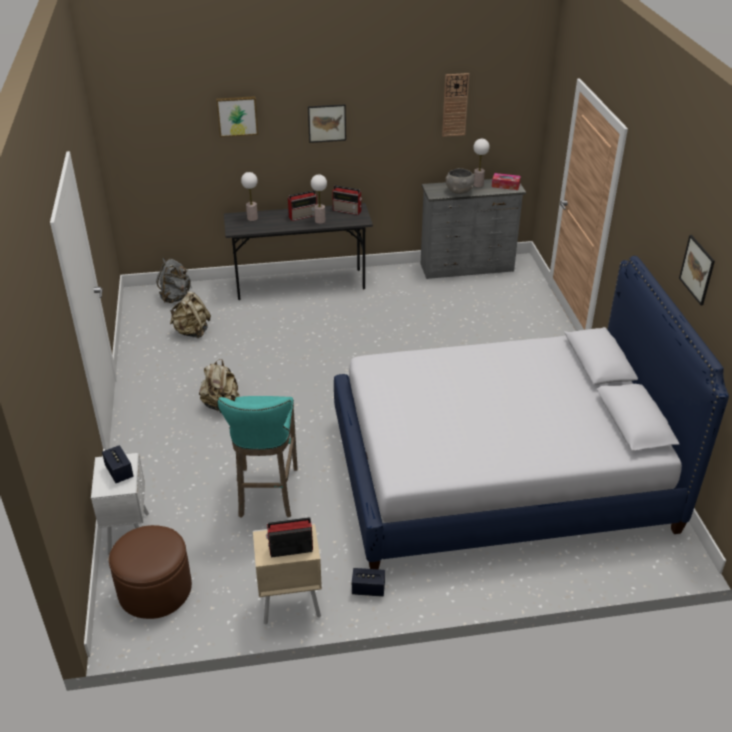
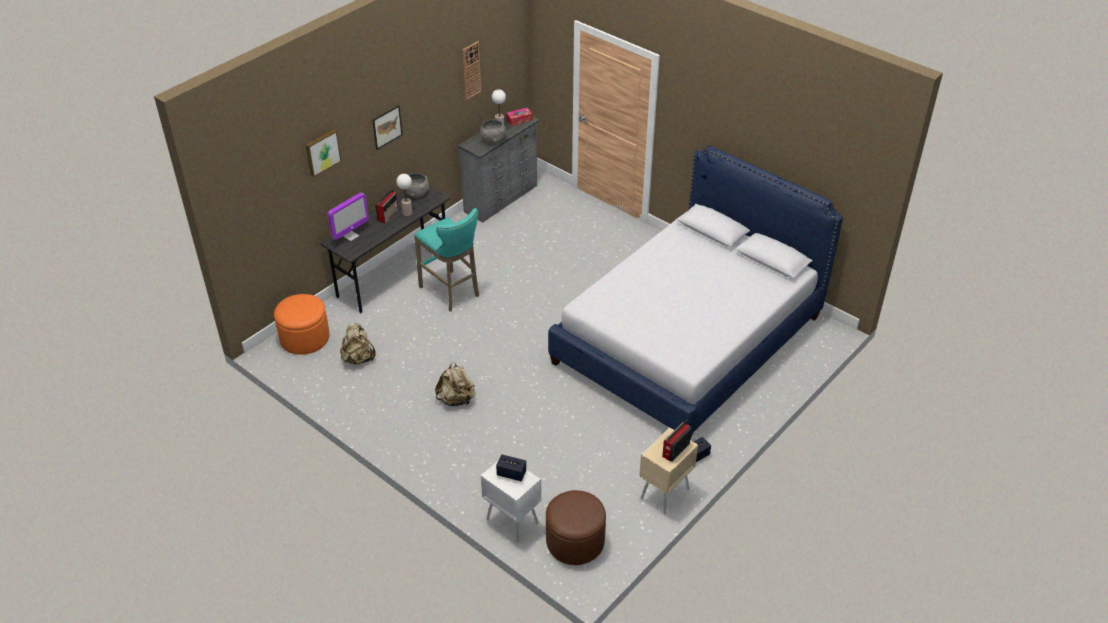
camera: 40 degrees left, 5 degrees up
grey backpack [156,258,192,303] -> orange ottoman [274,294,330,354]
turquoise stool [218,396,298,518] -> turquoise stool moved to [414,208,479,312]
table lamp [241,172,258,221] -> monitor [328,193,369,241]
radio [332,185,362,215] -> grey bowl [403,173,429,198]
picture [679,235,715,305] -> none

